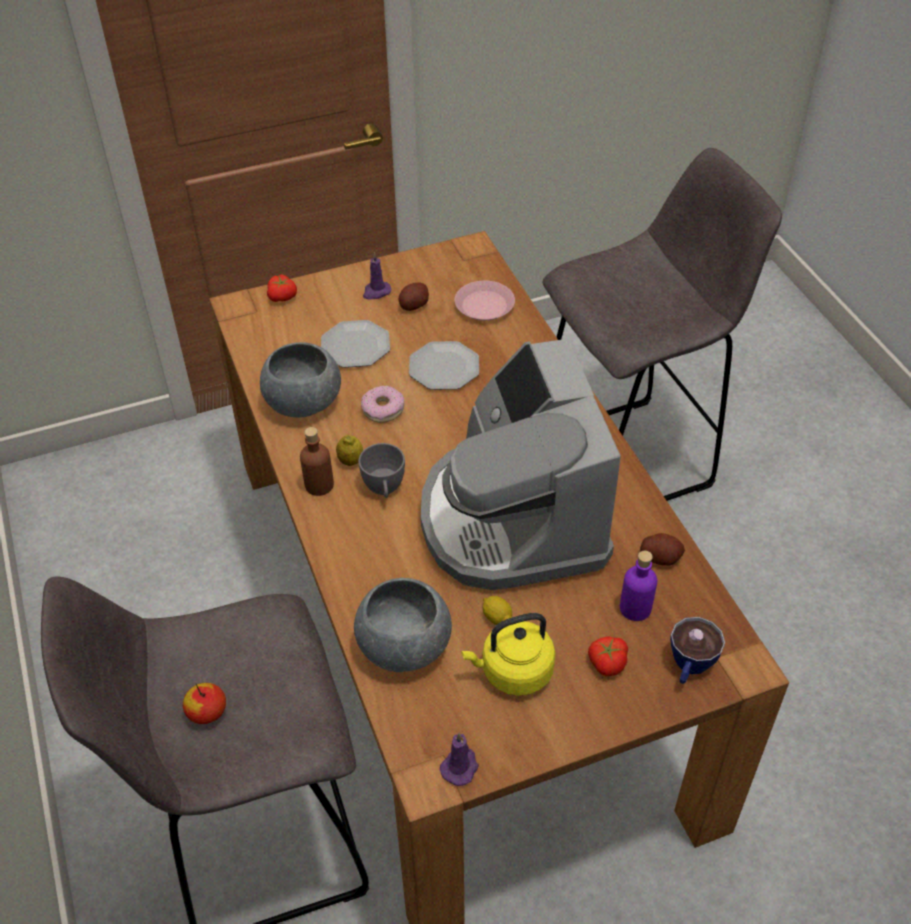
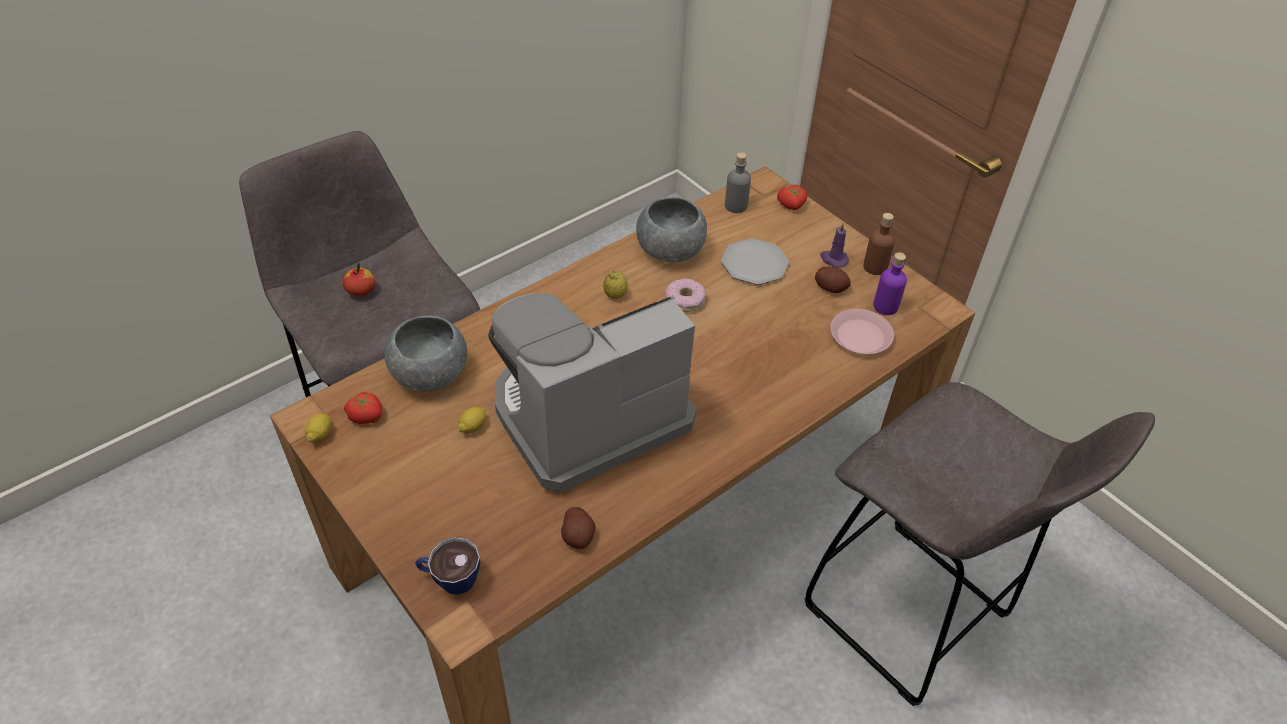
camera: 70 degrees right, 0 degrees up
brown bottle [300,427,334,496] -> brown bottle moved to [863,213,895,275]
grey cup [358,443,405,498] -> none
plate [409,341,479,390] -> none
purple candle [440,733,479,786] -> lemon [305,414,332,442]
yellow kettle [461,613,555,696] -> none
tomato [588,636,628,676] -> tomato moved to [344,392,382,424]
purple bottle [620,551,657,621] -> purple bottle moved to [873,252,907,315]
none -> grey bottle [725,152,751,213]

